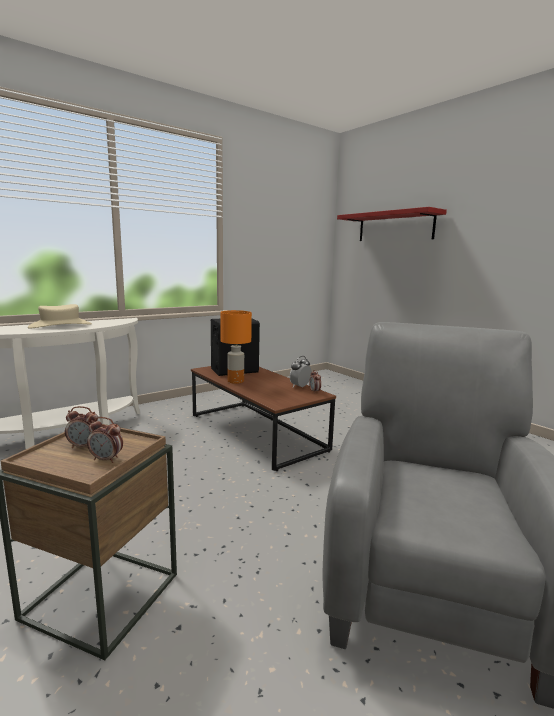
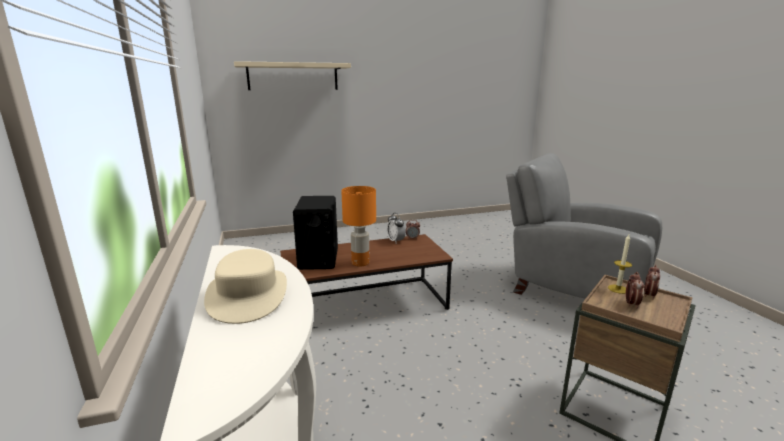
camera: 70 degrees left, 5 degrees up
red shelf [337,207,447,241] -> beige shelf [234,61,351,90]
none -> candle [608,234,632,294]

